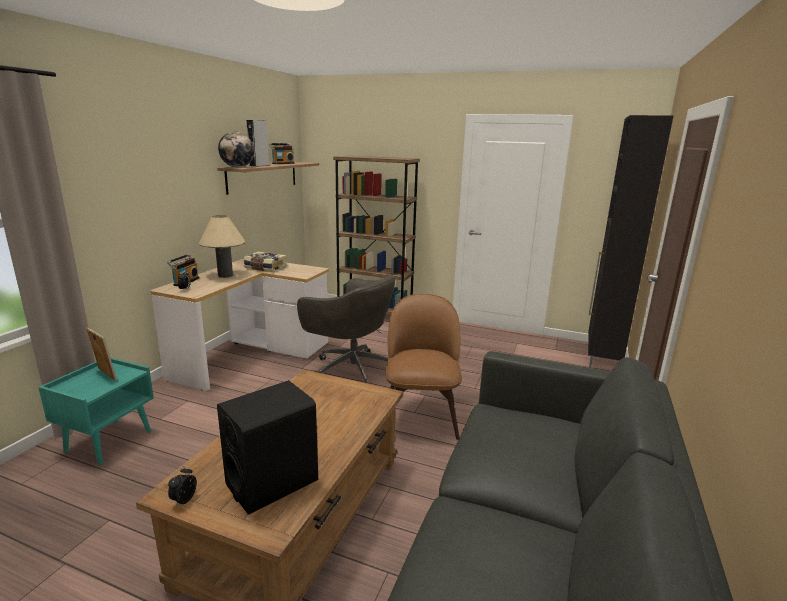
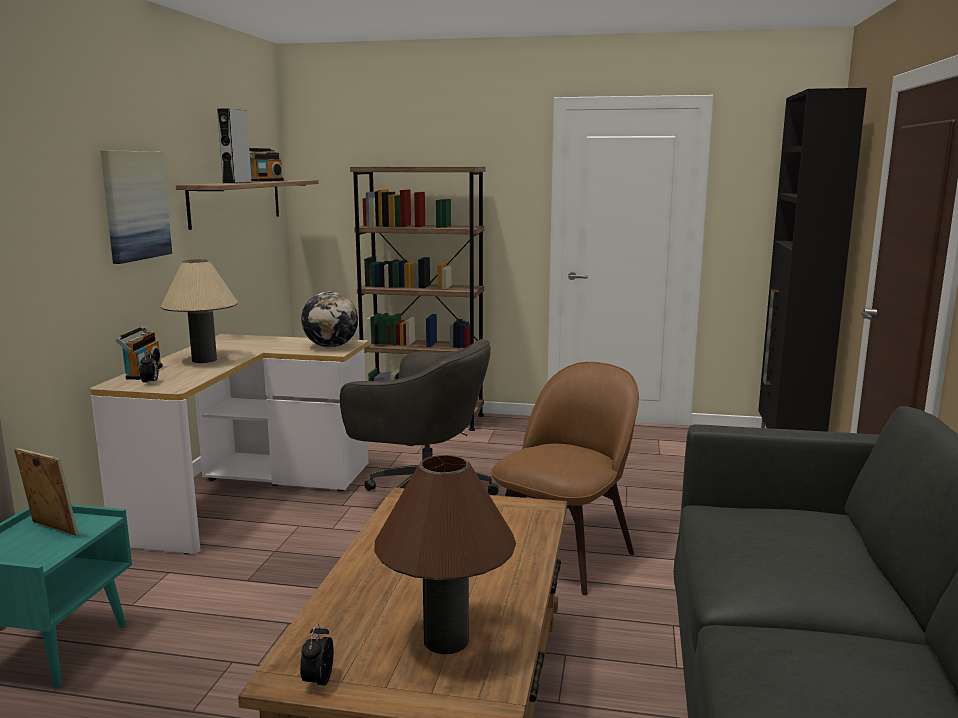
camera: 10 degrees left, 5 degrees down
black speaker [217,380,318,515] -> brown table lamp [374,455,516,654]
globe [218,131,254,168] -> globe moved to [301,291,358,348]
book [243,252,287,272] -> none
brown chair [386,294,462,440] -> brown chair turned 45 degrees clockwise [491,362,639,595]
none -> picture [100,150,172,264]

